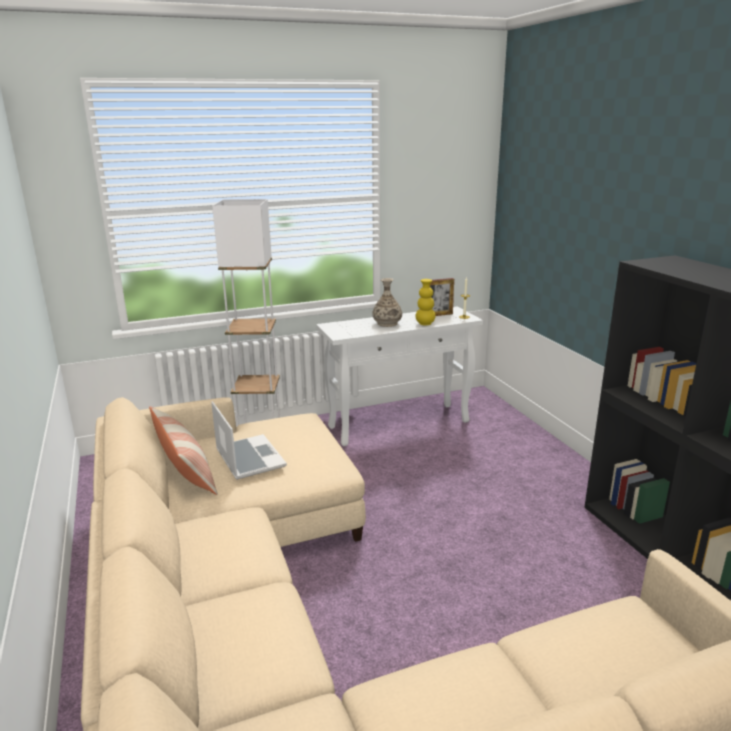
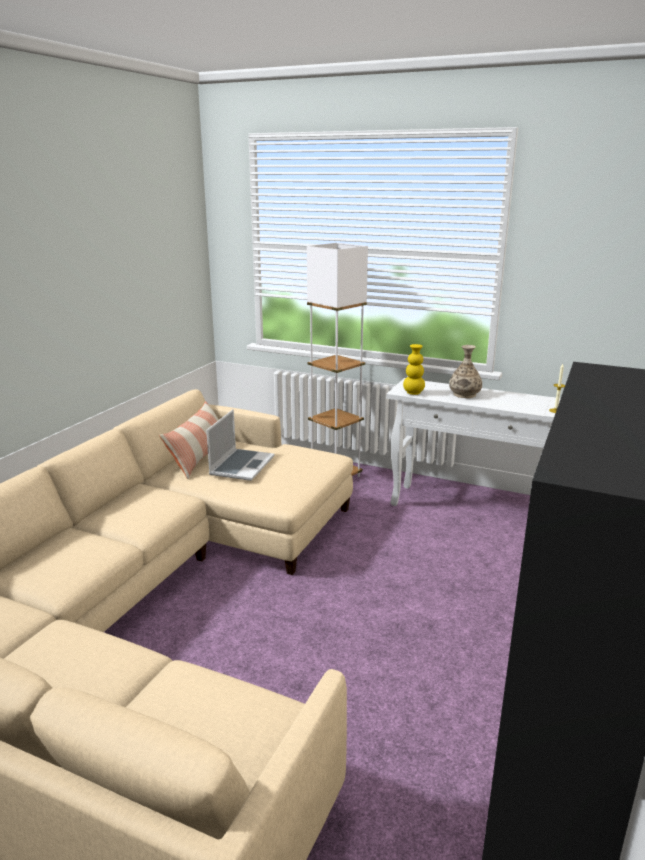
camera: 45 degrees right, 0 degrees up
yellow vase [416,279,436,325] -> yellow vase moved to [403,344,425,395]
picture frame [430,278,454,316] -> none

